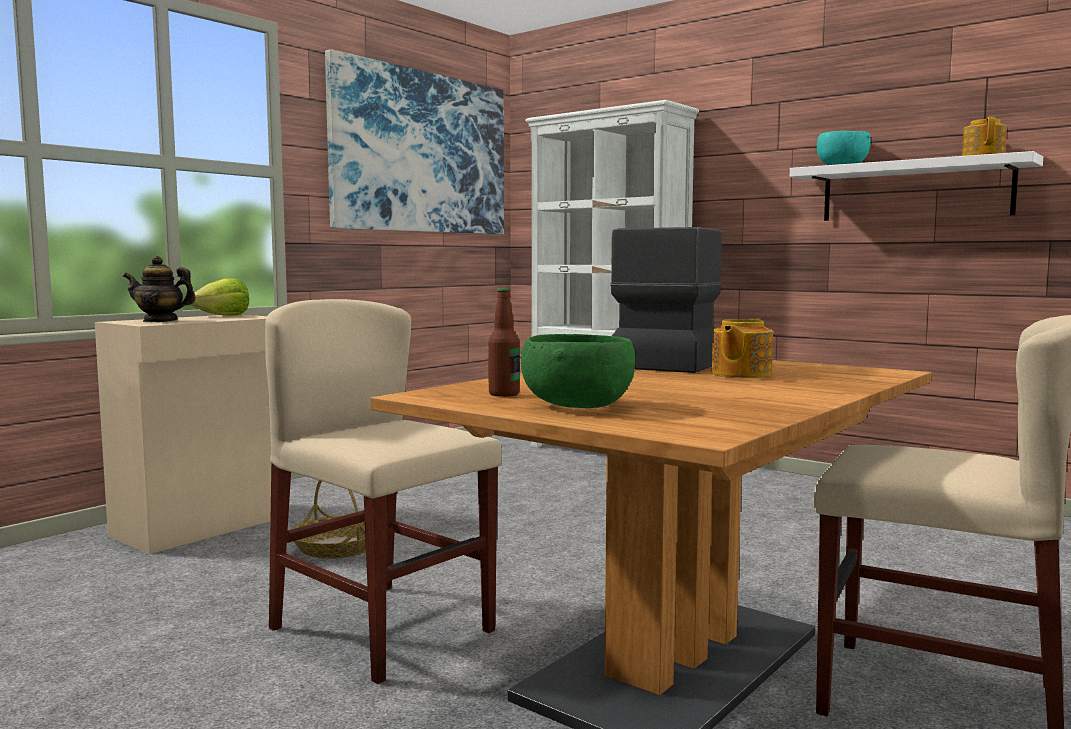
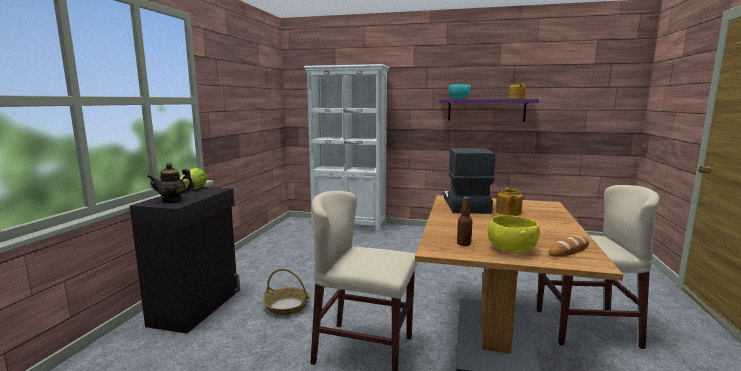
camera: 25 degrees left, 5 degrees up
beige cabinet [95,314,271,554] -> black cabinet [130,187,240,334]
picture [325,49,504,234] -> none
green bowl [521,334,635,408] -> yellow bowl [488,215,540,252]
white shelf [790,151,1043,221] -> purple shelf [439,99,539,121]
none -> bread [549,236,589,257]

